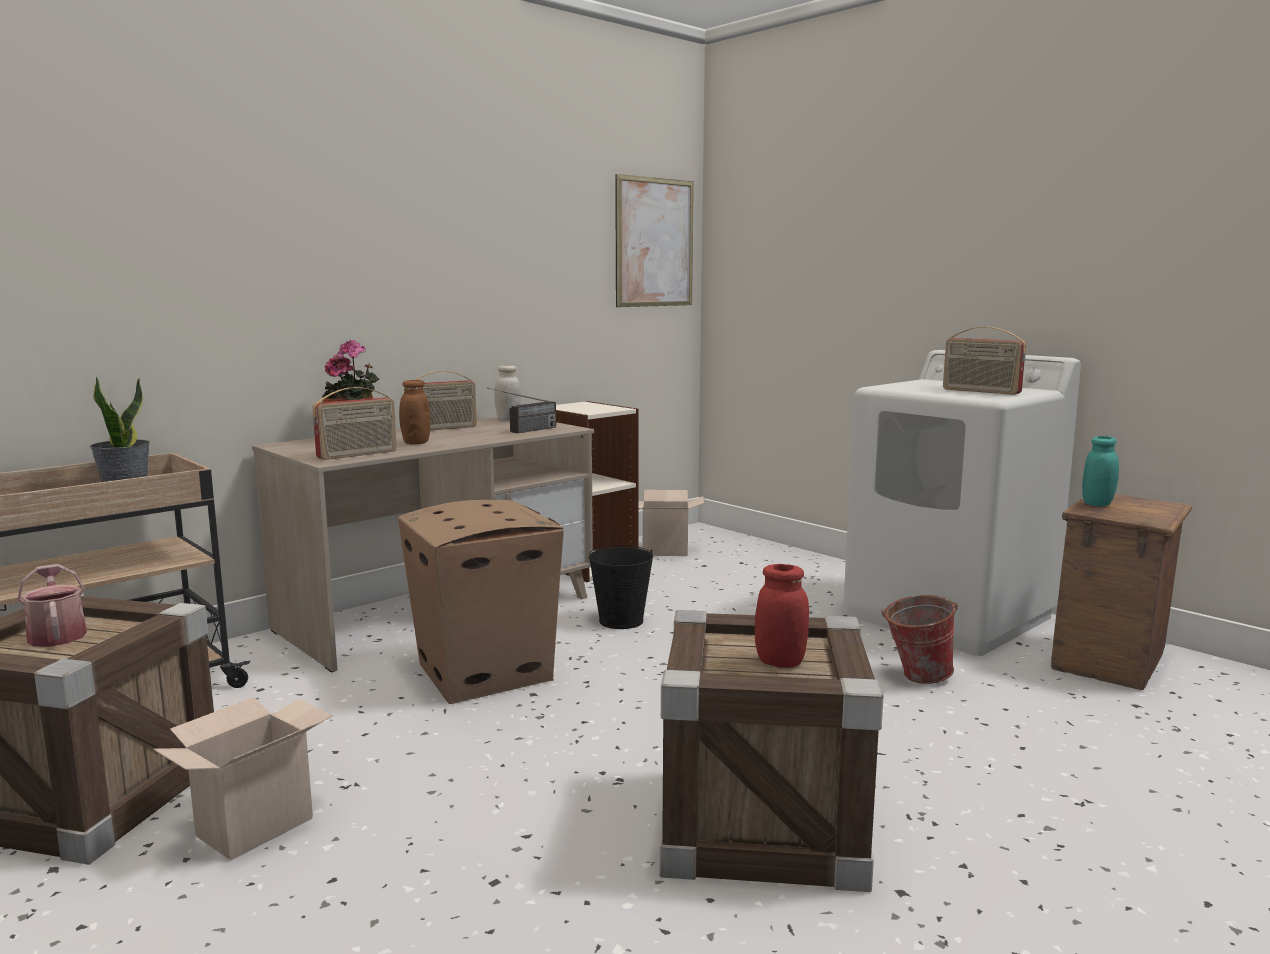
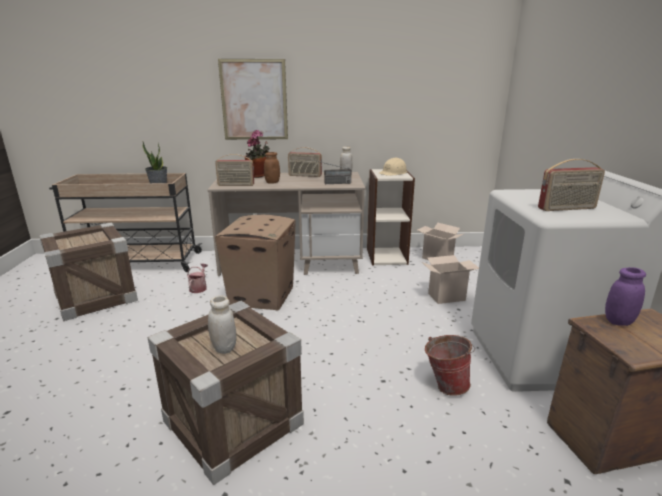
camera: 40 degrees right, 10 degrees up
watering can [18,564,87,647] -> watering can moved to [187,264,208,293]
cardboard box [153,697,333,860] -> cardboard box moved to [422,255,479,304]
black bucket [589,546,653,629] -> none
picture [615,174,694,307] -> picture moved to [218,59,288,140]
red jar [755,564,809,668] -> white jar [208,295,236,354]
radio [943,327,1026,395] -> radio turned 90 degrees counterclockwise [538,159,605,211]
turquoise jar [1082,436,1119,507] -> purple jar [605,267,646,326]
none -> beige hard hat [379,157,407,176]

